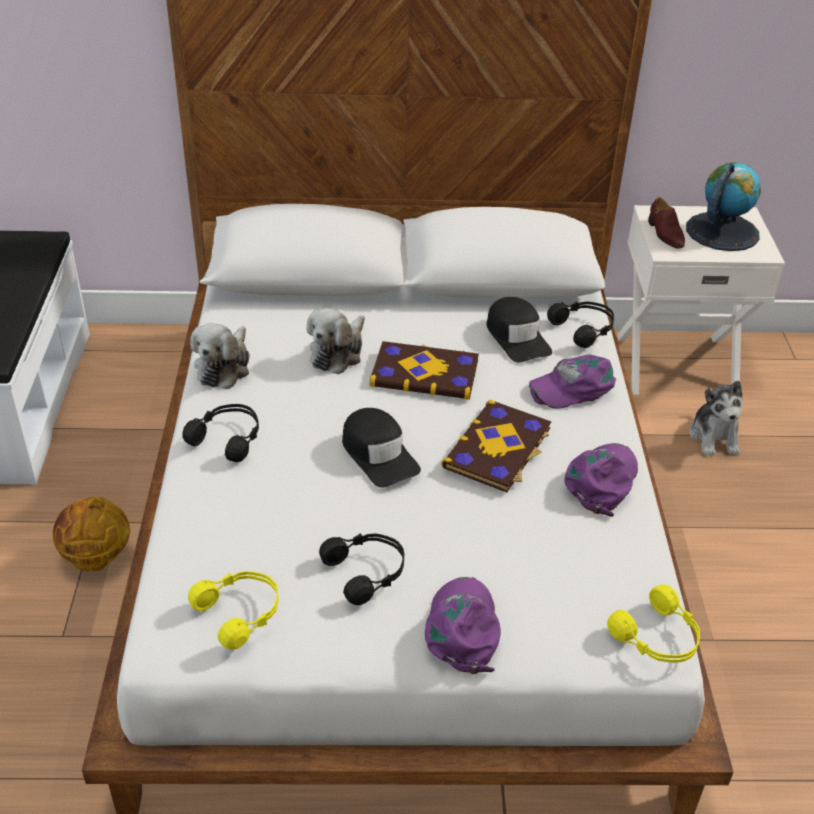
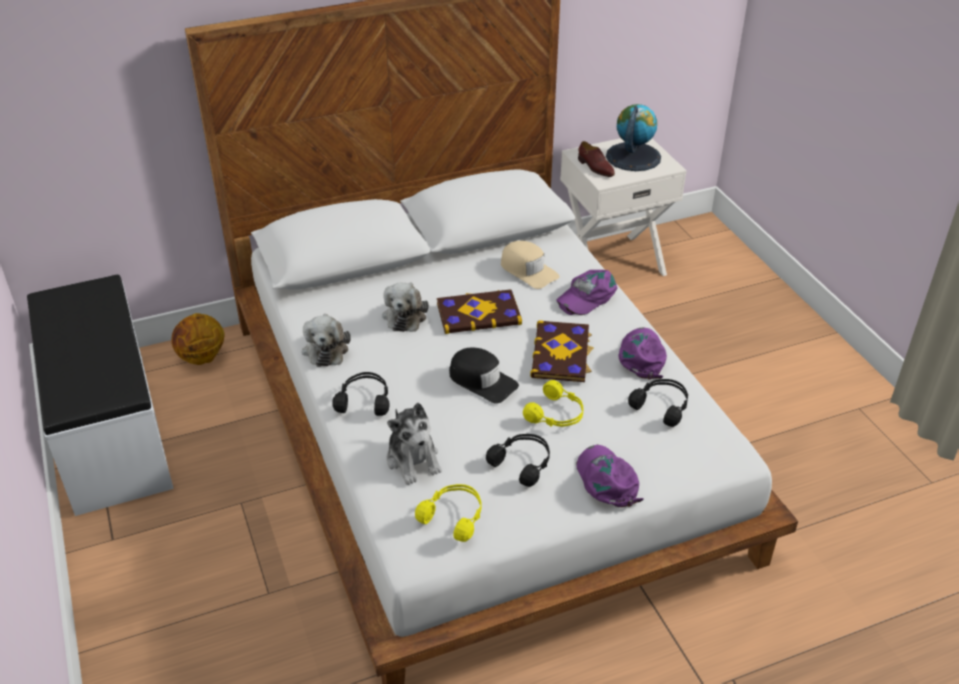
camera: 20 degrees left, 0 degrees up
basketball [53,496,130,571] -> basketball moved to [171,313,224,365]
black cap [486,297,552,362] -> beige cap [501,241,560,289]
black headphones [547,301,614,348] -> black headphones moved to [628,379,688,427]
yellow headphones [607,585,700,663] -> yellow headphones moved to [523,380,583,427]
plush toy [689,380,743,456] -> plush toy moved to [387,403,442,485]

